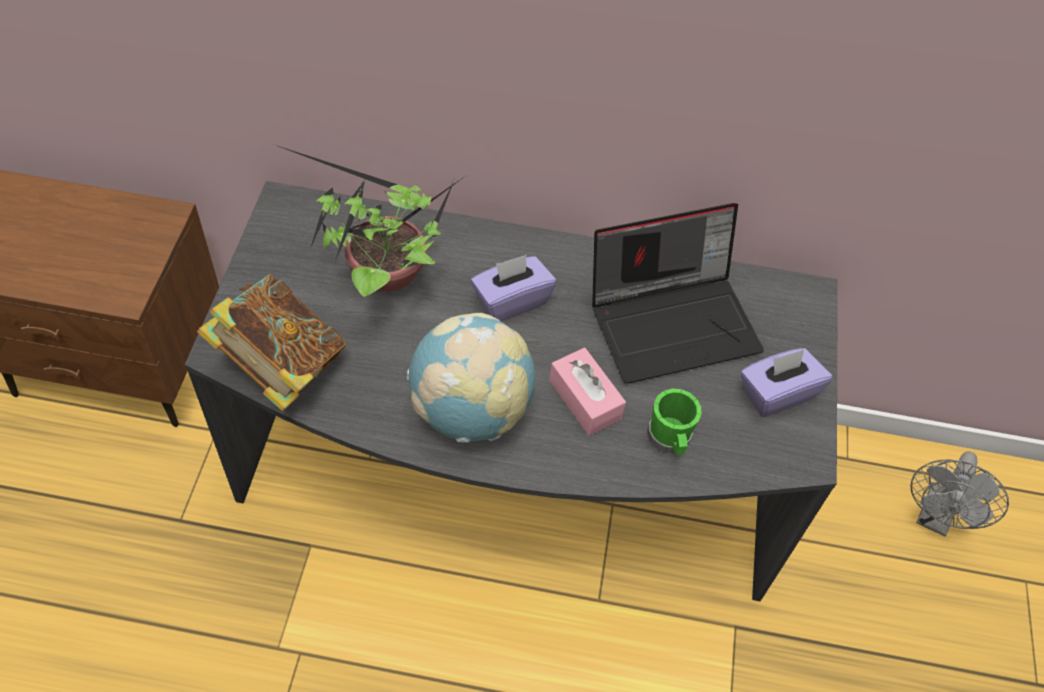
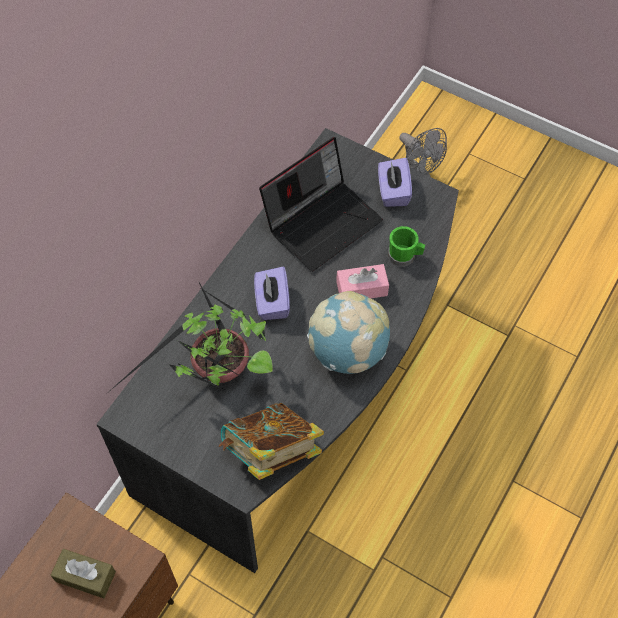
camera: 65 degrees left, 5 degrees up
laptop [592,203,764,383] -> laptop turned 45 degrees clockwise [259,137,383,272]
none -> brown tissue box [51,549,116,598]

